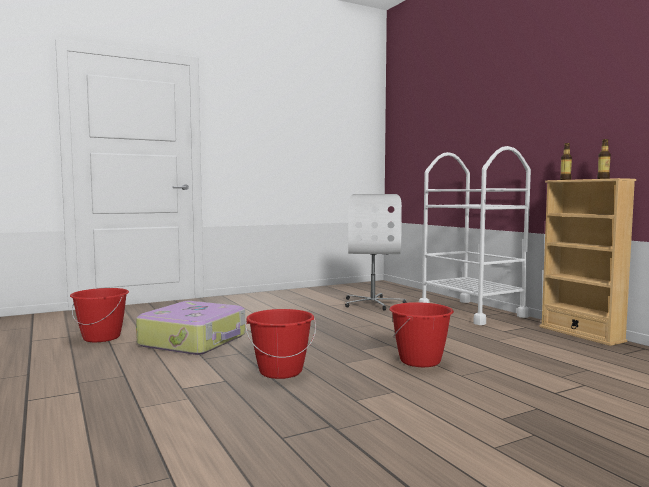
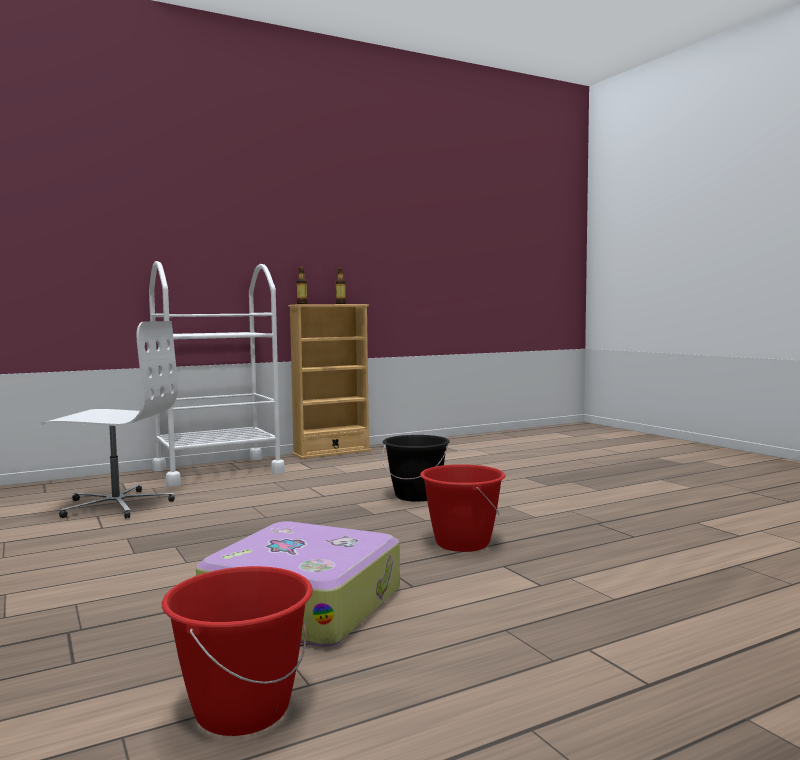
camera: 90 degrees left, 0 degrees up
red bucket [389,302,454,367] -> black bucket [382,435,450,502]

